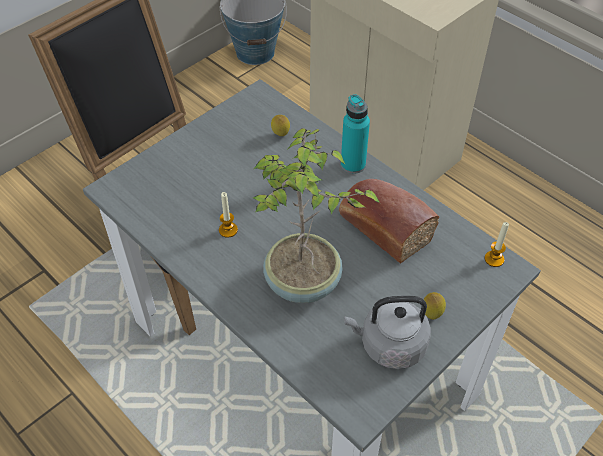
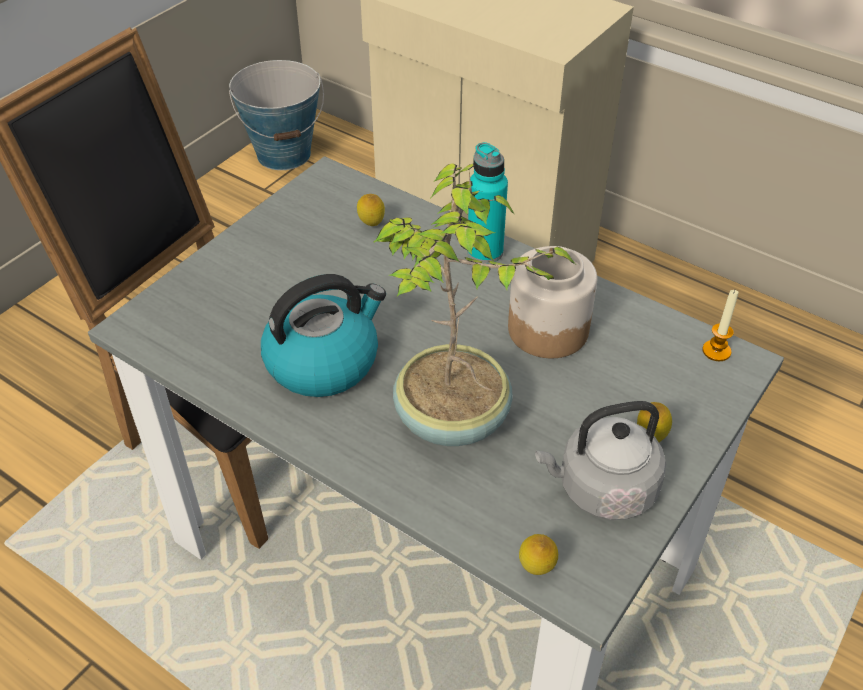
camera: 10 degrees left, 5 degrees down
candle [219,192,238,238] -> kettle [261,274,386,397]
bread [339,179,439,263] -> jar [508,246,597,358]
none -> lemon [519,534,558,575]

